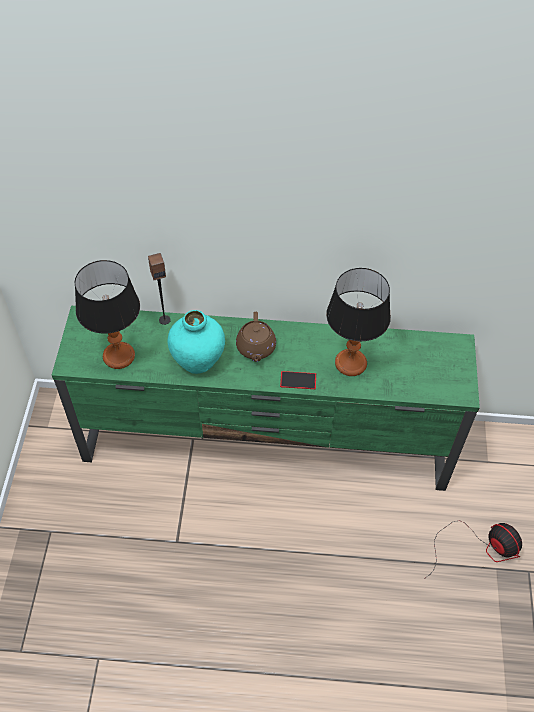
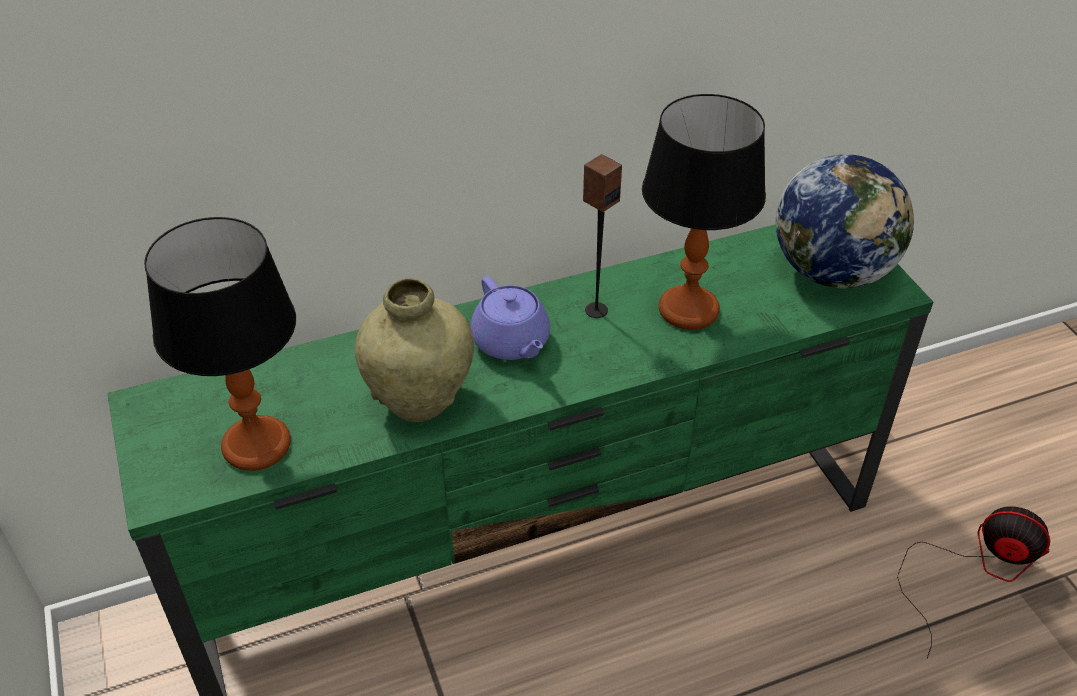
camera: 25 degrees left, 10 degrees down
speaker [148,253,171,325] -> speaker moved to [583,154,622,318]
turquoise vase [168,310,225,374] -> beige vase [355,278,474,422]
brown teapot [236,312,276,362] -> purple teapot [470,276,550,360]
phone [280,371,316,389] -> none
none -> globe [776,154,914,289]

